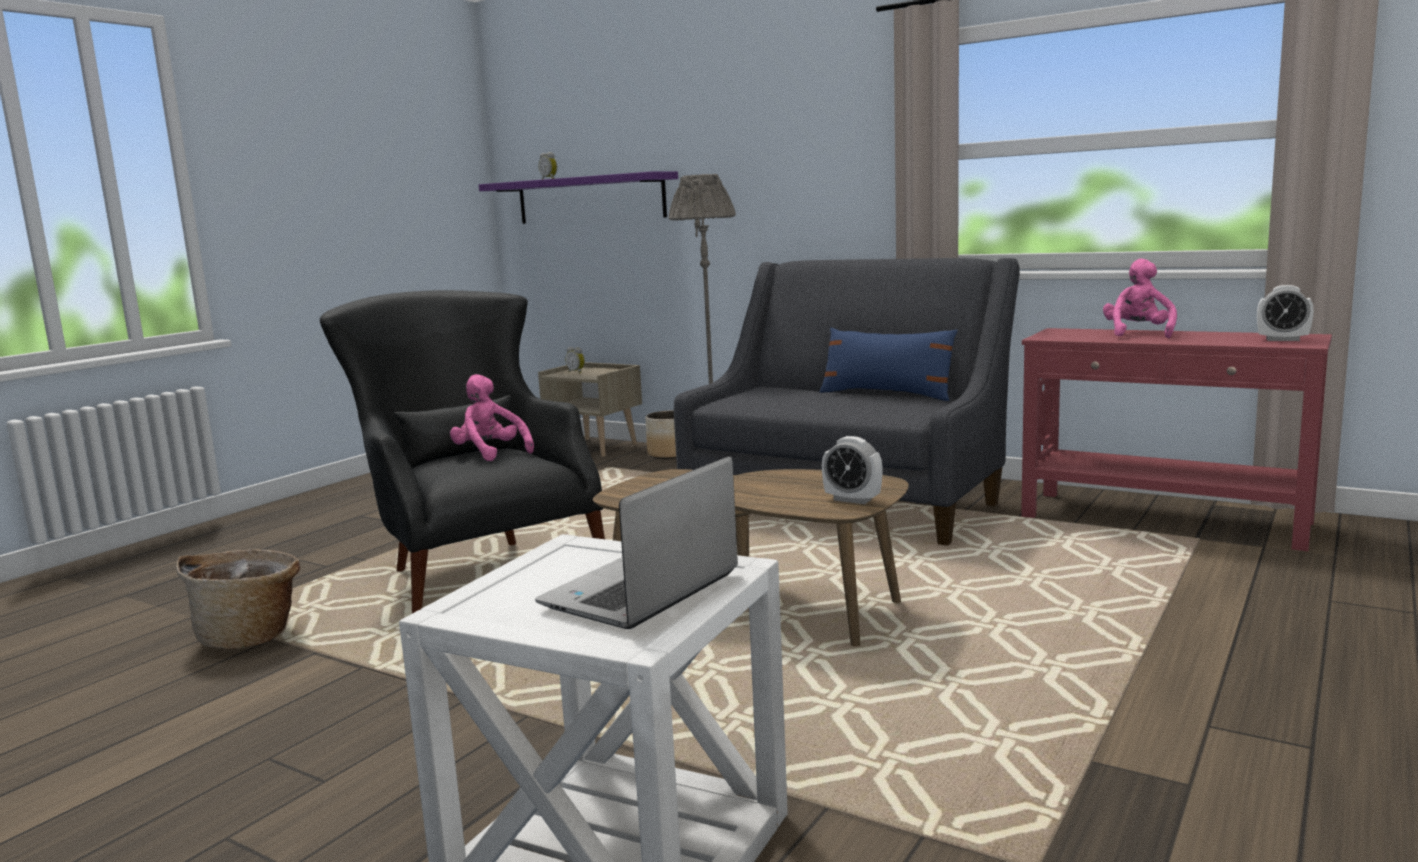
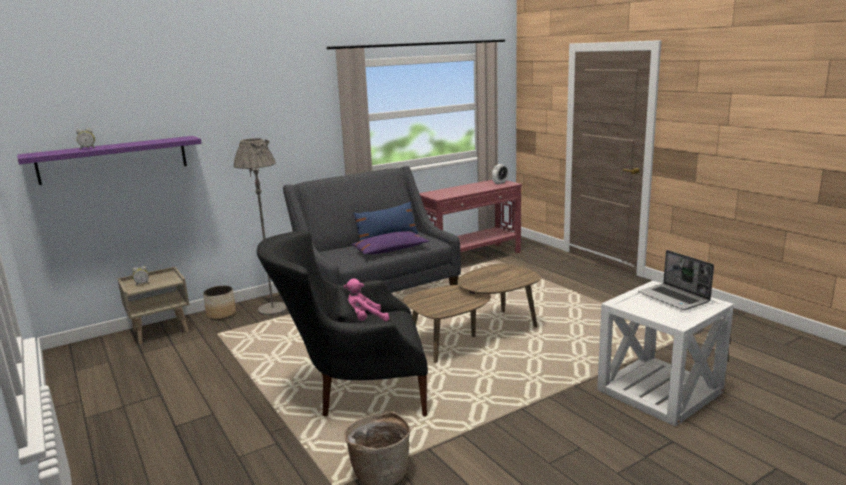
camera: 65 degrees left, 5 degrees up
alarm clock [822,436,883,504] -> none
pink plush toy [1103,258,1177,338] -> none
none -> purple pillow [351,231,430,254]

